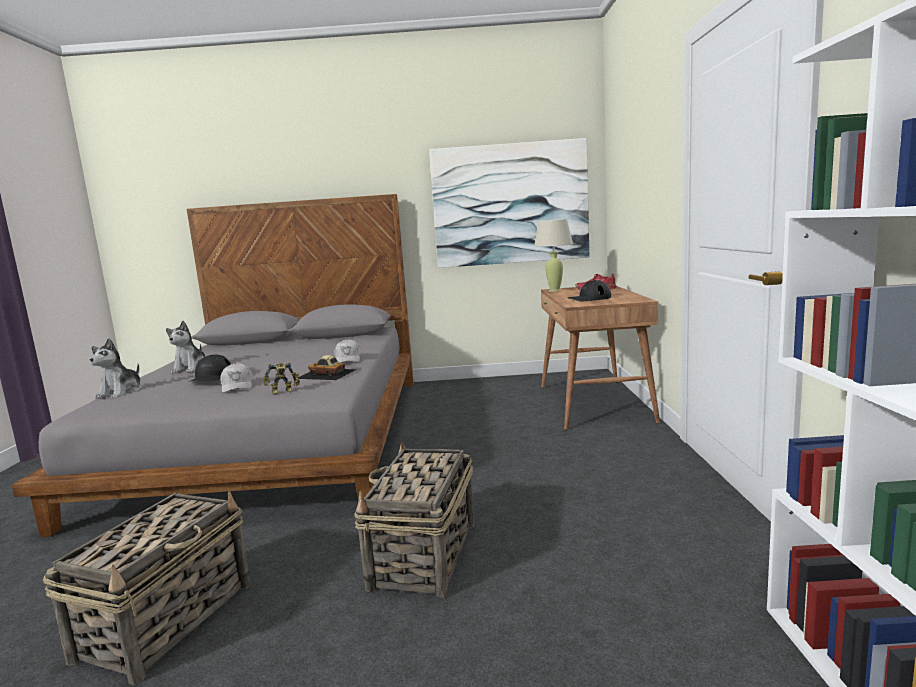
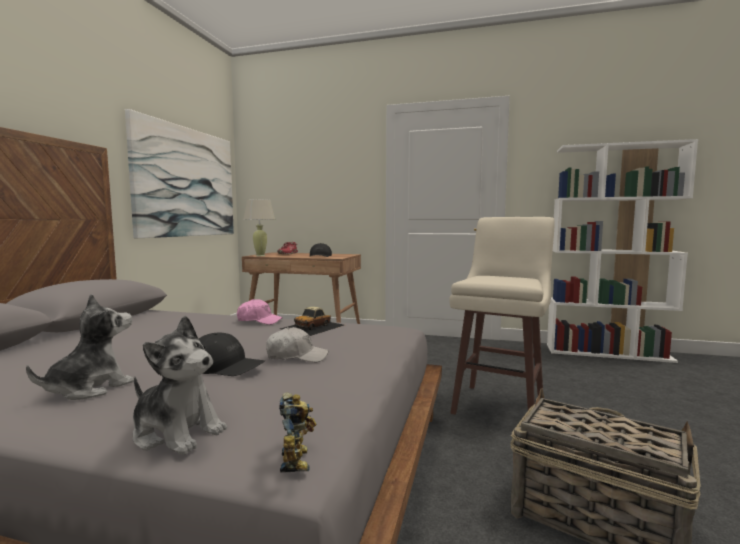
camera: 75 degrees left, 5 degrees down
plush toy [166,321,205,373] -> plush toy turned 75 degrees counterclockwise [26,294,134,400]
toy robot [263,362,300,395] -> toy robot moved to [279,392,316,473]
white cap [334,339,361,363] -> pink cap [237,299,283,325]
basket [354,441,474,598] -> beige stool [449,217,555,415]

